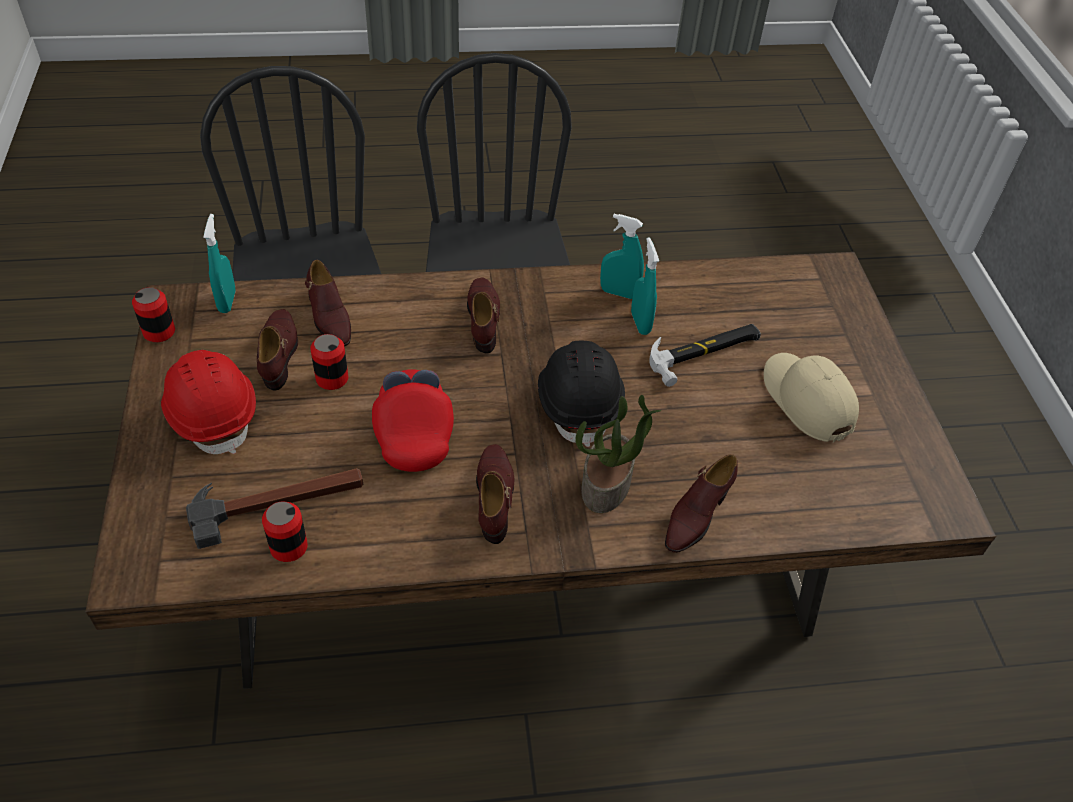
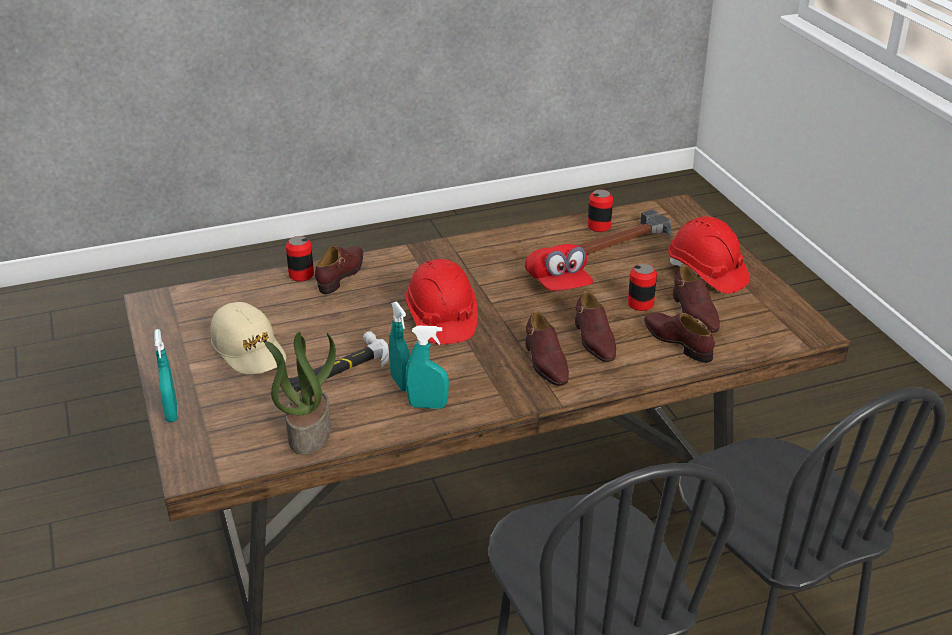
camera: 170 degrees right, 15 degrees down
can [132,287,175,342] -> can moved to [286,236,314,281]
turquoise spray bottle [203,214,236,313] -> turquoise spray bottle moved to [154,329,178,422]
brown shoe [476,444,514,544] -> brown shoe moved to [575,291,616,362]
black hard hat [538,341,625,447] -> red hard hat [405,259,478,345]
potted plant [575,395,662,513] -> potted plant moved to [265,332,336,455]

